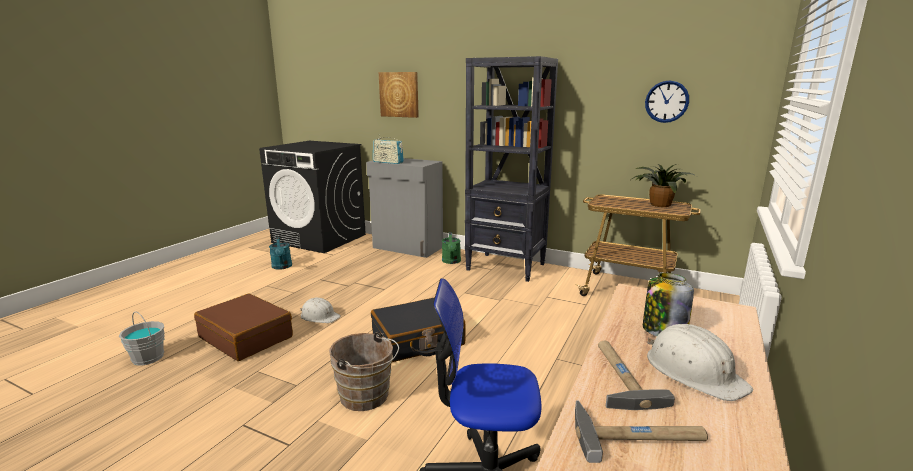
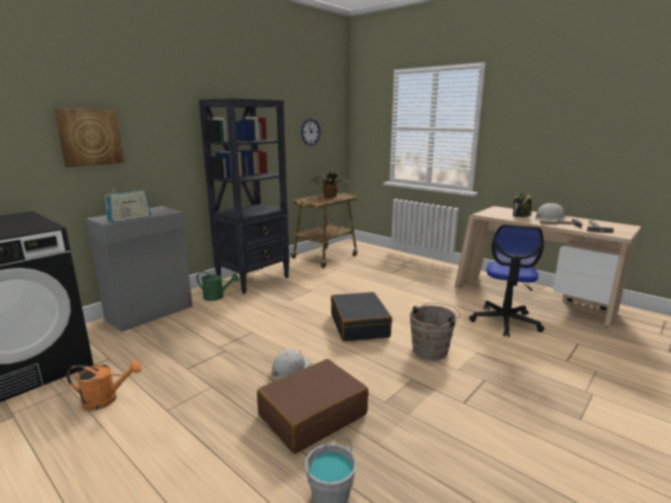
camera: 75 degrees left, 0 degrees up
turquoise watering can [269,237,292,270] -> orange watering can [67,360,142,411]

